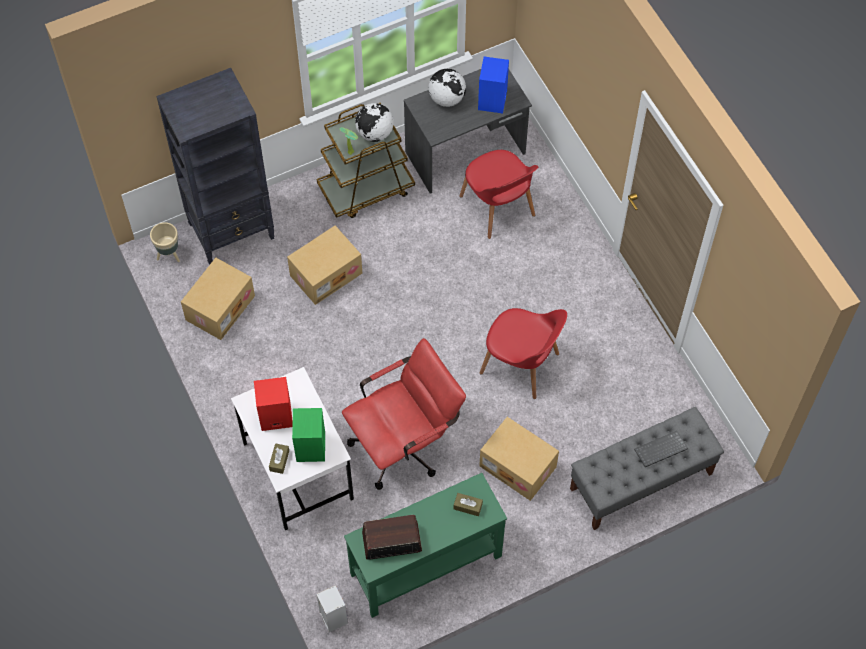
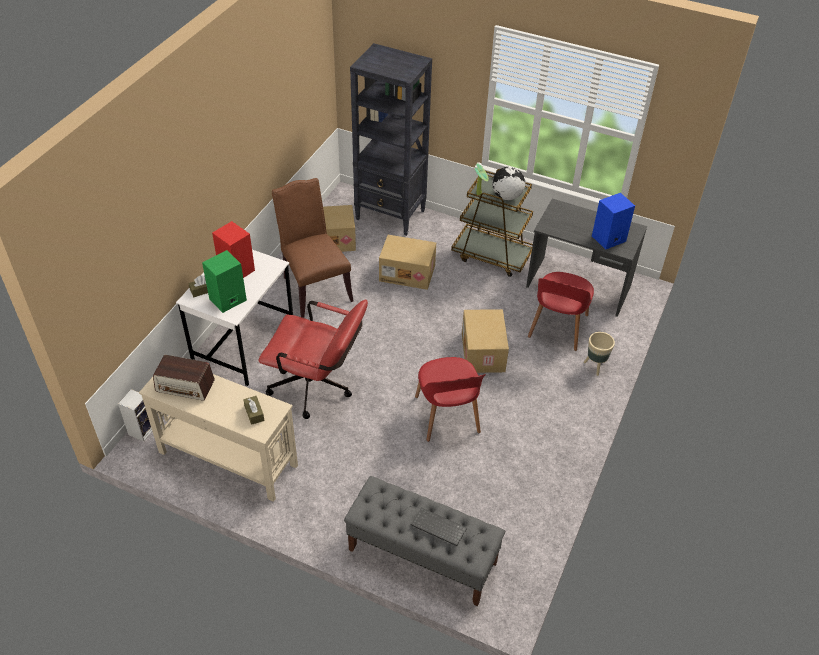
camera: 50 degrees right, 15 degrees down
beige planter [150,222,180,262] -> beige planter moved to [584,332,615,376]
green console table [344,473,507,618] -> beige console table [139,374,298,502]
radio [362,515,422,560] -> radio turned 150 degrees clockwise [153,355,215,401]
globe [428,69,466,107] -> none
cardboard box [479,417,559,501] -> cardboard box moved to [462,309,509,373]
none -> brown chair [272,178,354,318]

